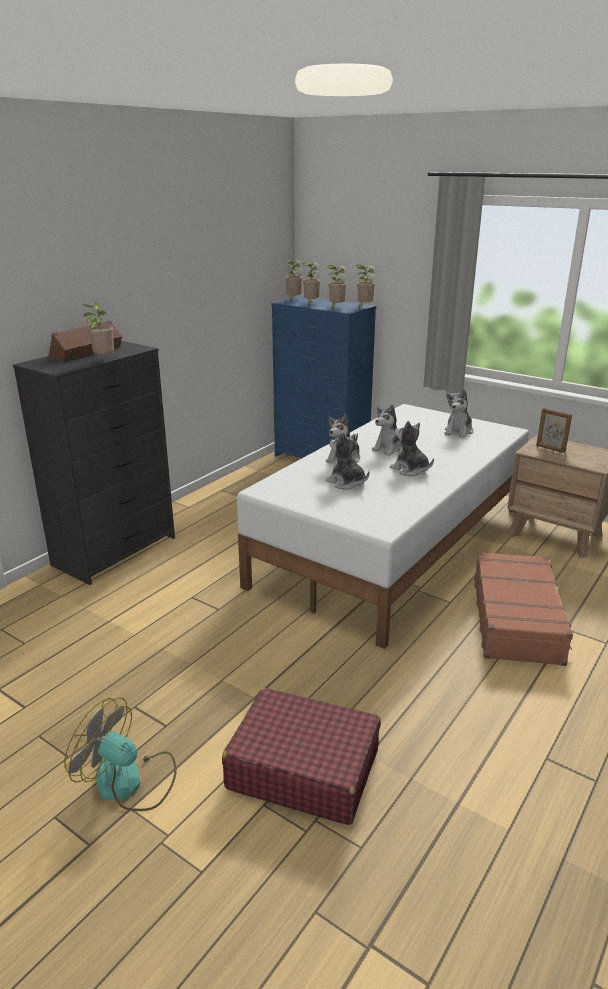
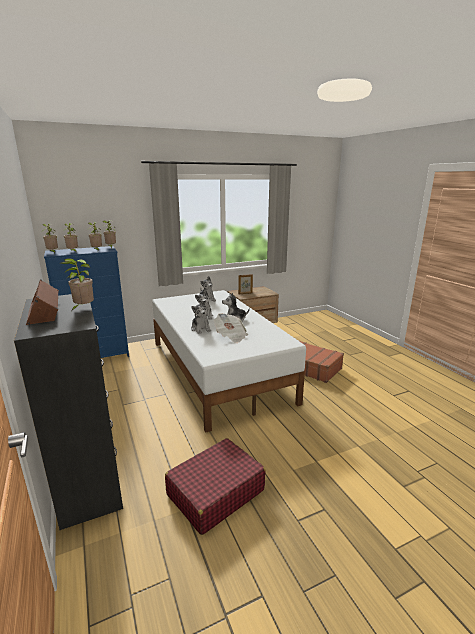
camera: 60 degrees left, 5 degrees down
fan [64,698,176,811] -> none
red suitcase [222,688,381,825] -> red suitcase moved to [165,438,266,535]
plush toy [325,432,370,490] -> newspaper [214,313,248,343]

